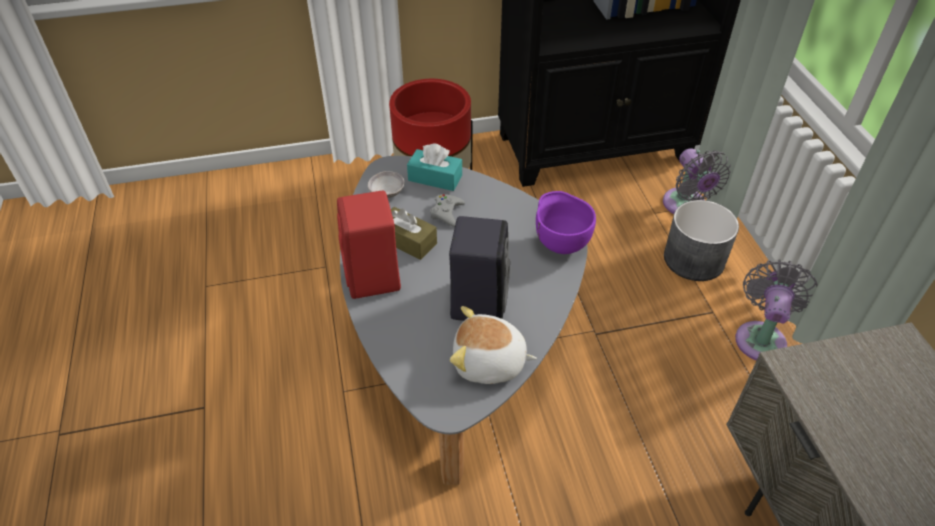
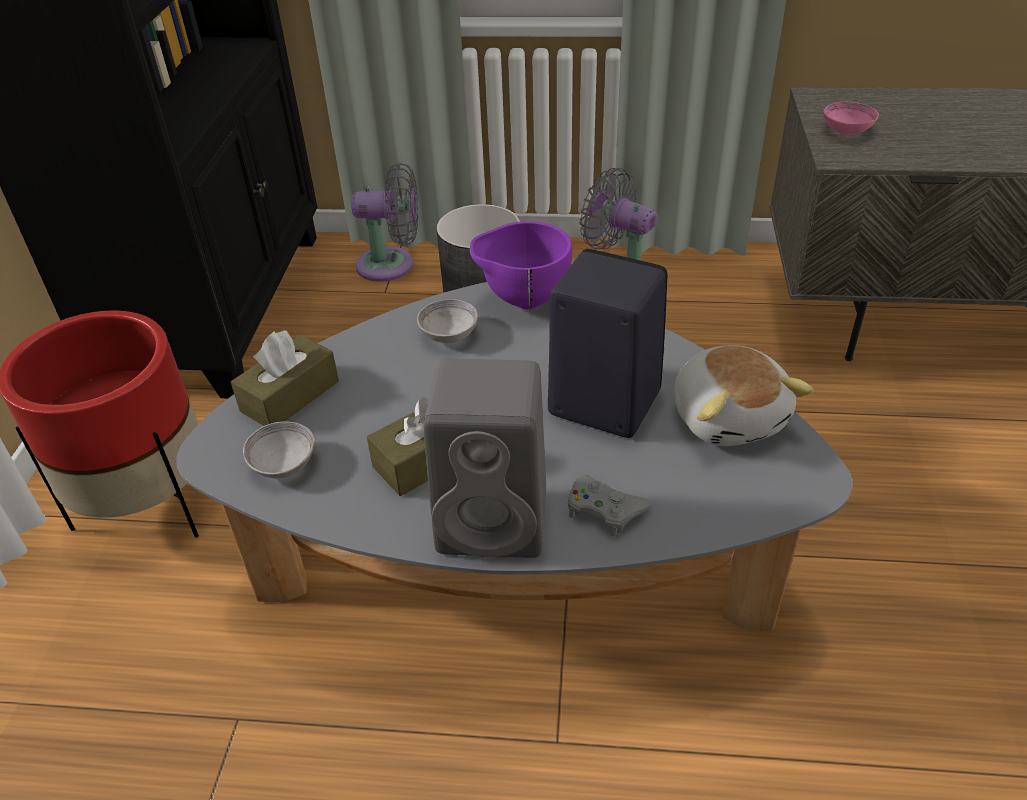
camera: 70 degrees left, 5 degrees down
red speaker [337,190,401,299] -> grey speaker [424,359,546,558]
turquoise tissue box [407,143,462,191] -> brown tissue box [231,331,339,426]
grey game controller [430,194,465,227] -> grey game controller moved to [568,474,652,536]
plush toy [450,306,537,384] -> plush toy turned 45 degrees counterclockwise [674,345,814,446]
none -> grey bowl [417,299,478,343]
none -> pink bowl [823,102,879,135]

